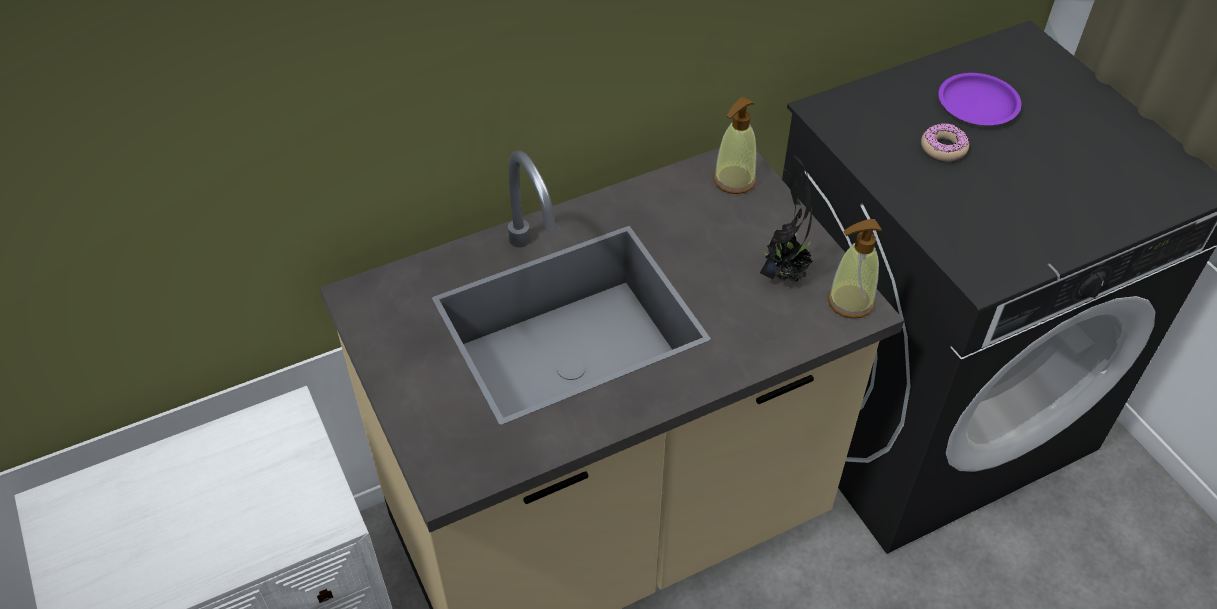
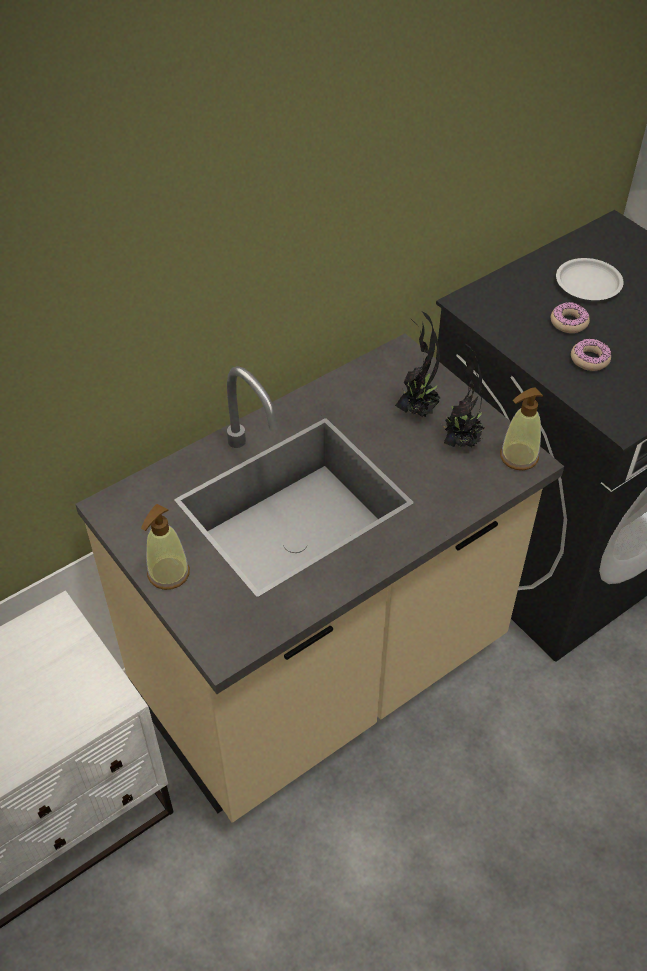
camera: 10 degrees left, 0 degrees up
soap dispenser [713,97,757,194] -> soap dispenser moved to [141,504,190,590]
purple plate [938,73,1021,125] -> white plate [556,258,624,300]
none -> potted plant [395,311,440,417]
none -> donut [571,339,611,371]

